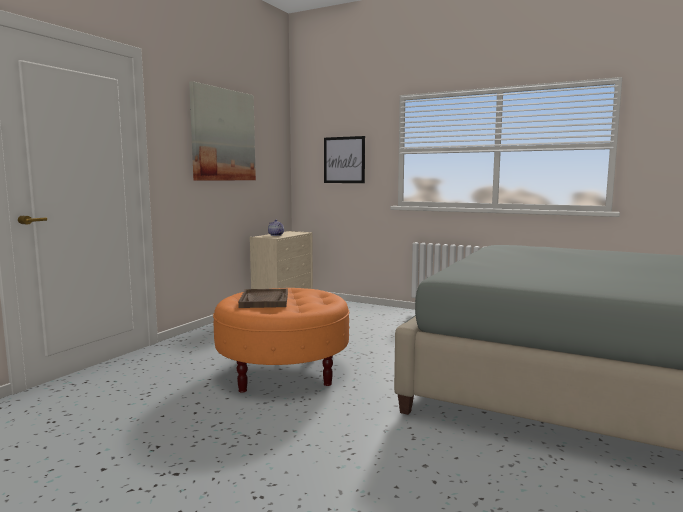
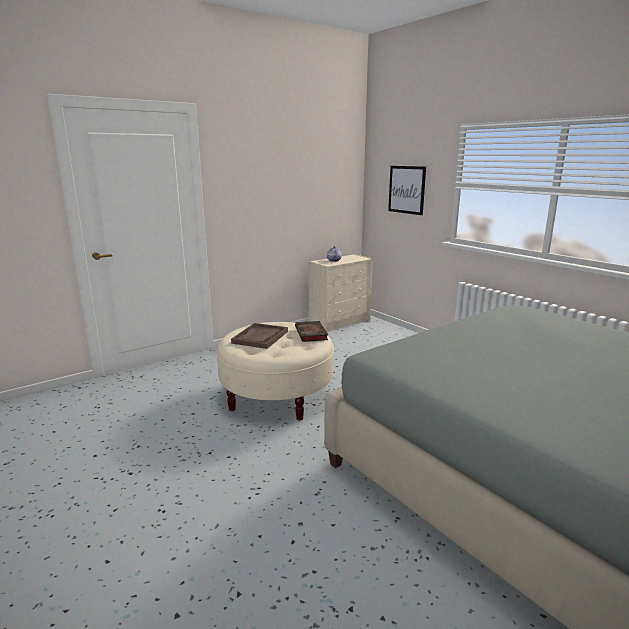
camera: 25 degrees right, 10 degrees up
picture [189,81,256,181] -> none
orange ottoman [213,288,349,393] -> beige ottoman [217,322,334,421]
none -> book [295,321,328,342]

